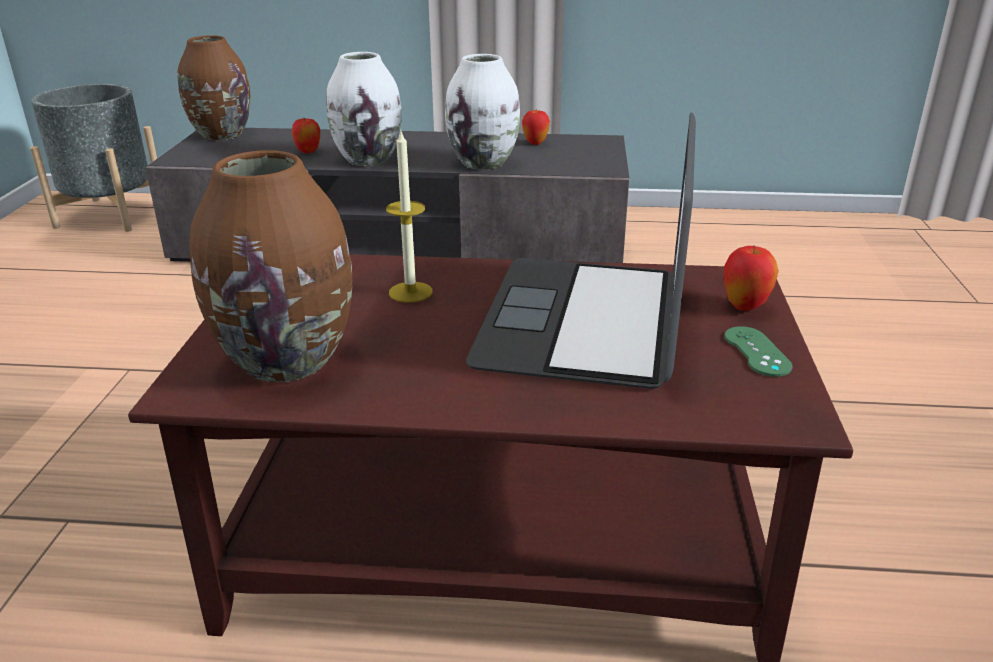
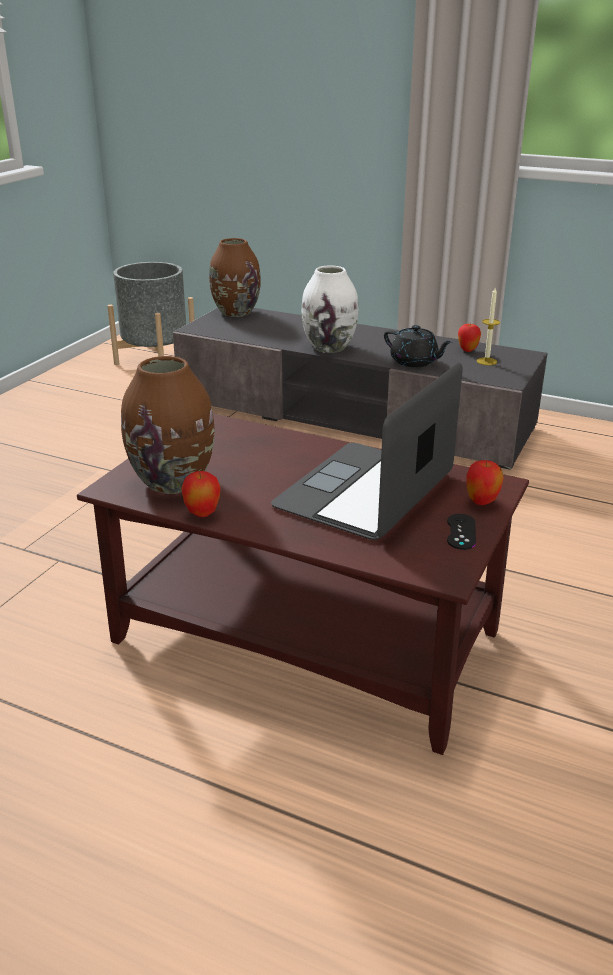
camera: 20 degrees right, 0 degrees up
apple [291,118,320,153] -> apple moved to [181,471,221,517]
candle [386,131,433,303] -> candle moved to [477,288,500,365]
white vase [445,54,520,170] -> black teapot [384,325,452,367]
green game controller [725,326,793,377] -> black game controller [447,514,476,550]

